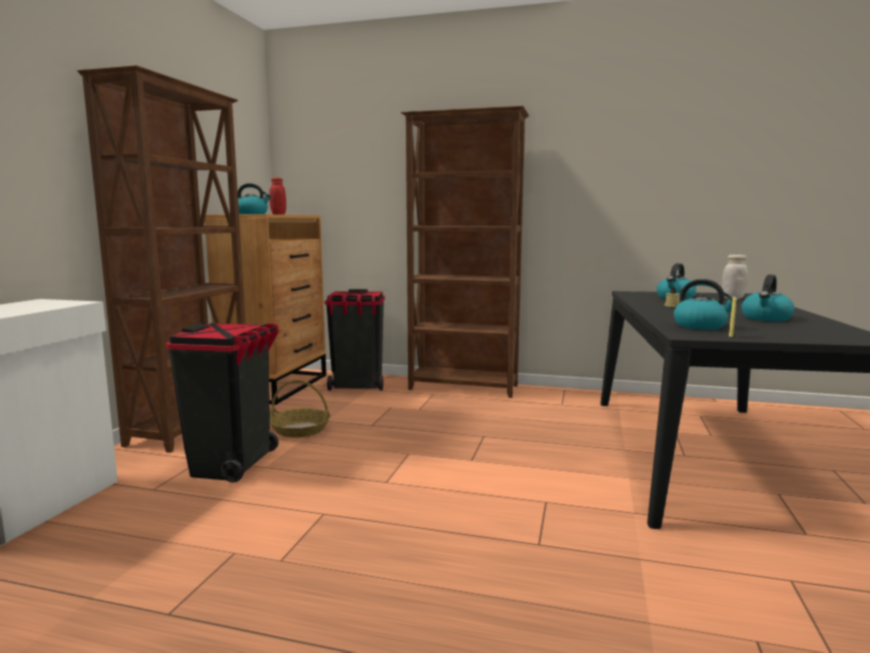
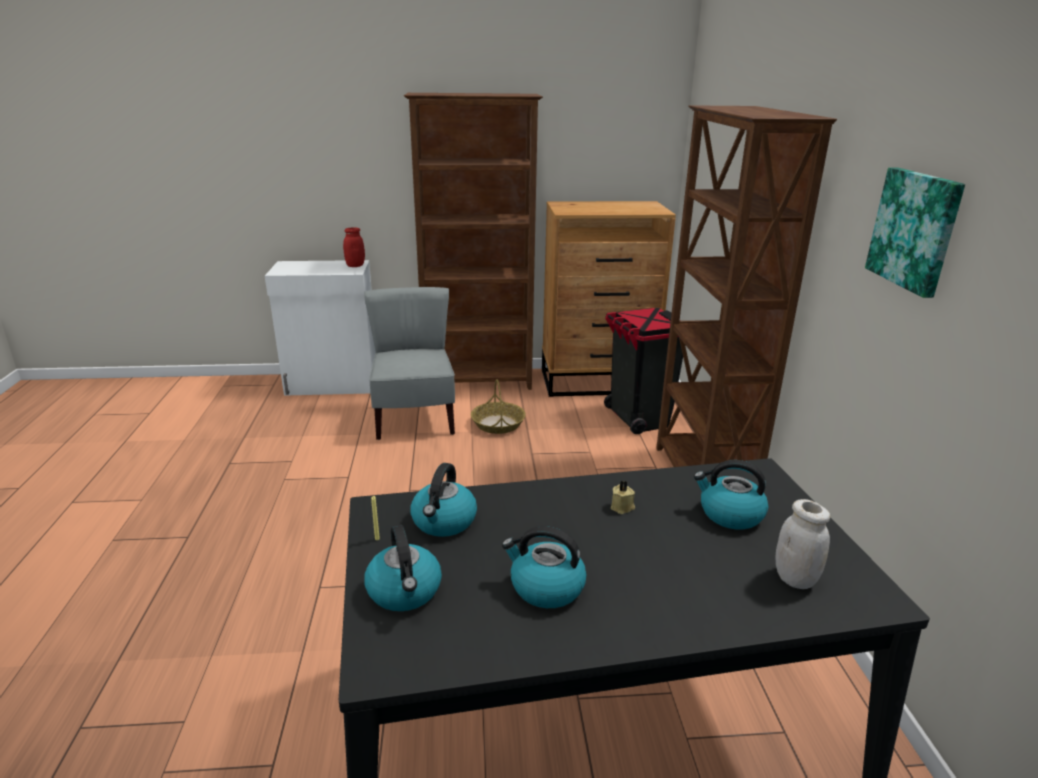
camera: 70 degrees right, 15 degrees up
black trash can [166,323,279,483] -> grey chair [364,287,455,440]
kettle [238,183,271,214] -> kettle moved to [364,524,442,611]
red jar [269,178,286,215] -> red jar moved to [343,227,365,267]
none -> picture [865,167,965,298]

